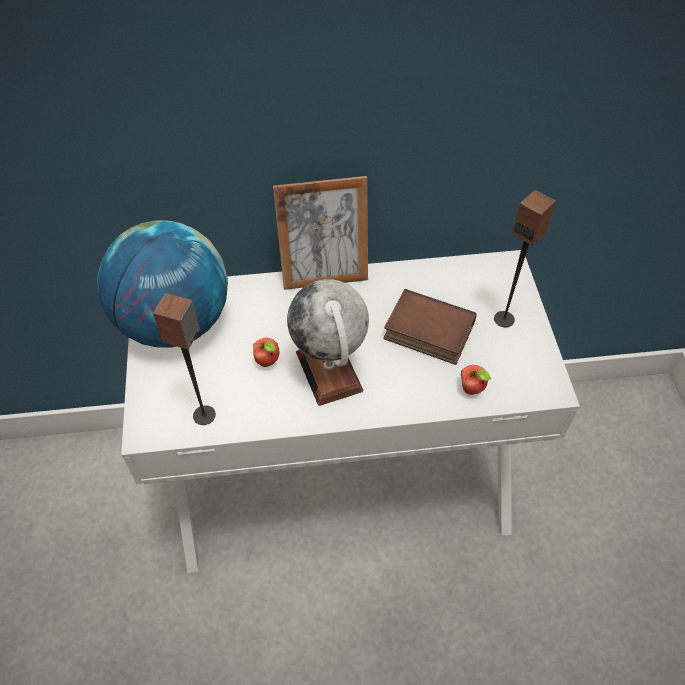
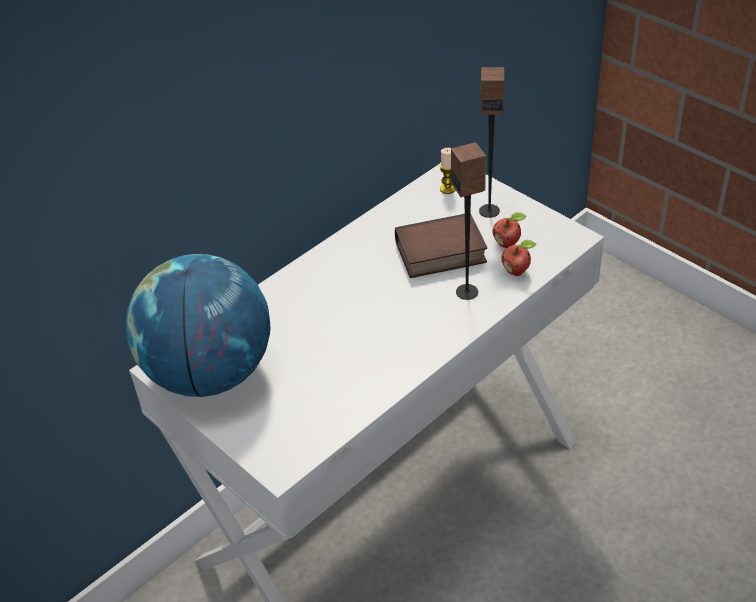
camera: 35 degrees left, 10 degrees down
speaker [153,293,216,425] -> speaker moved to [451,142,486,300]
apple [253,338,279,367] -> apple moved to [492,212,526,248]
picture frame [273,176,368,290] -> none
globe [287,279,369,406] -> none
none -> candle [439,148,455,194]

